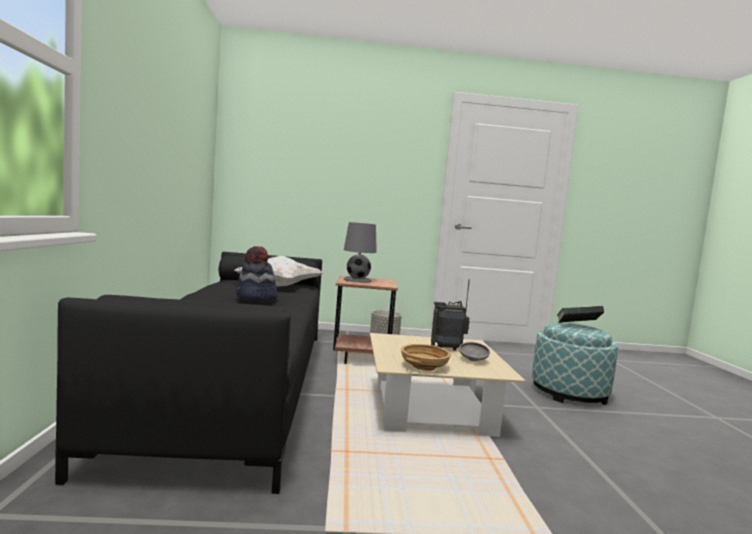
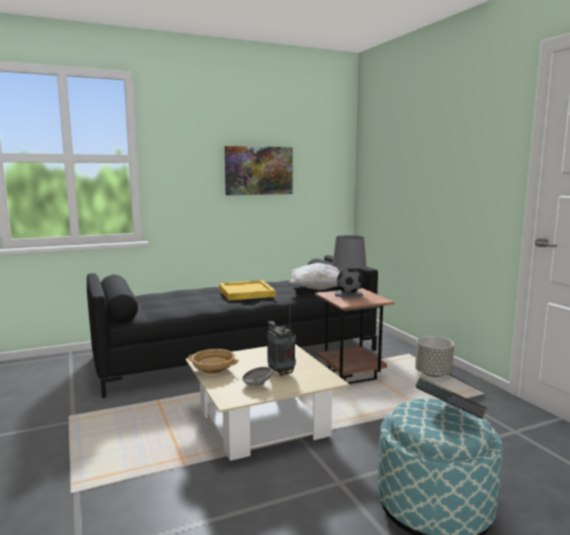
camera: 70 degrees right, 5 degrees up
hat [236,246,277,301] -> yellow tray [219,280,276,301]
none -> picture [225,146,293,195]

